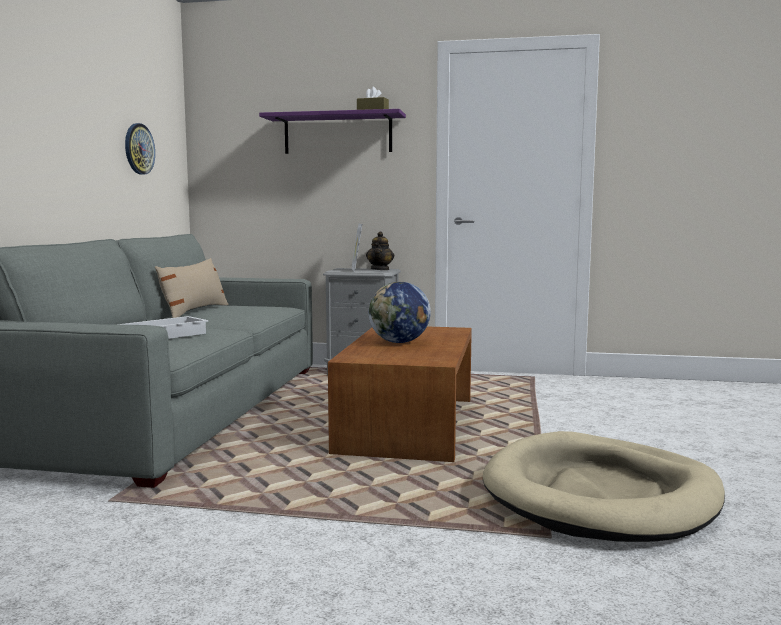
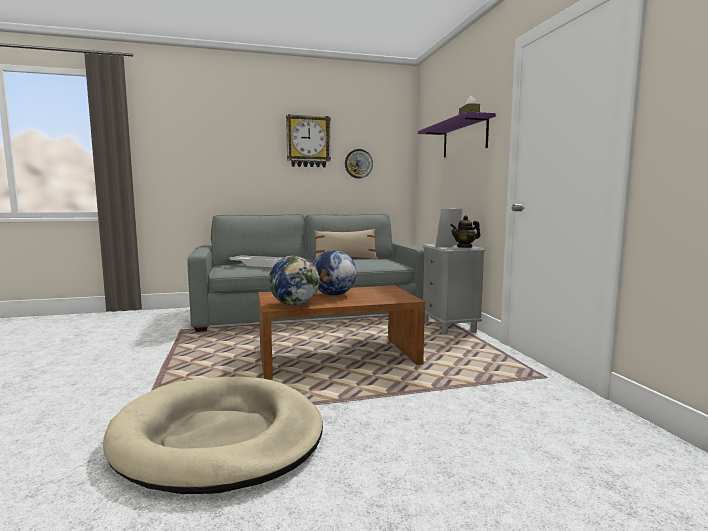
camera: 65 degrees right, 0 degrees up
none -> globe [269,255,320,306]
none -> wall clock [286,114,331,167]

